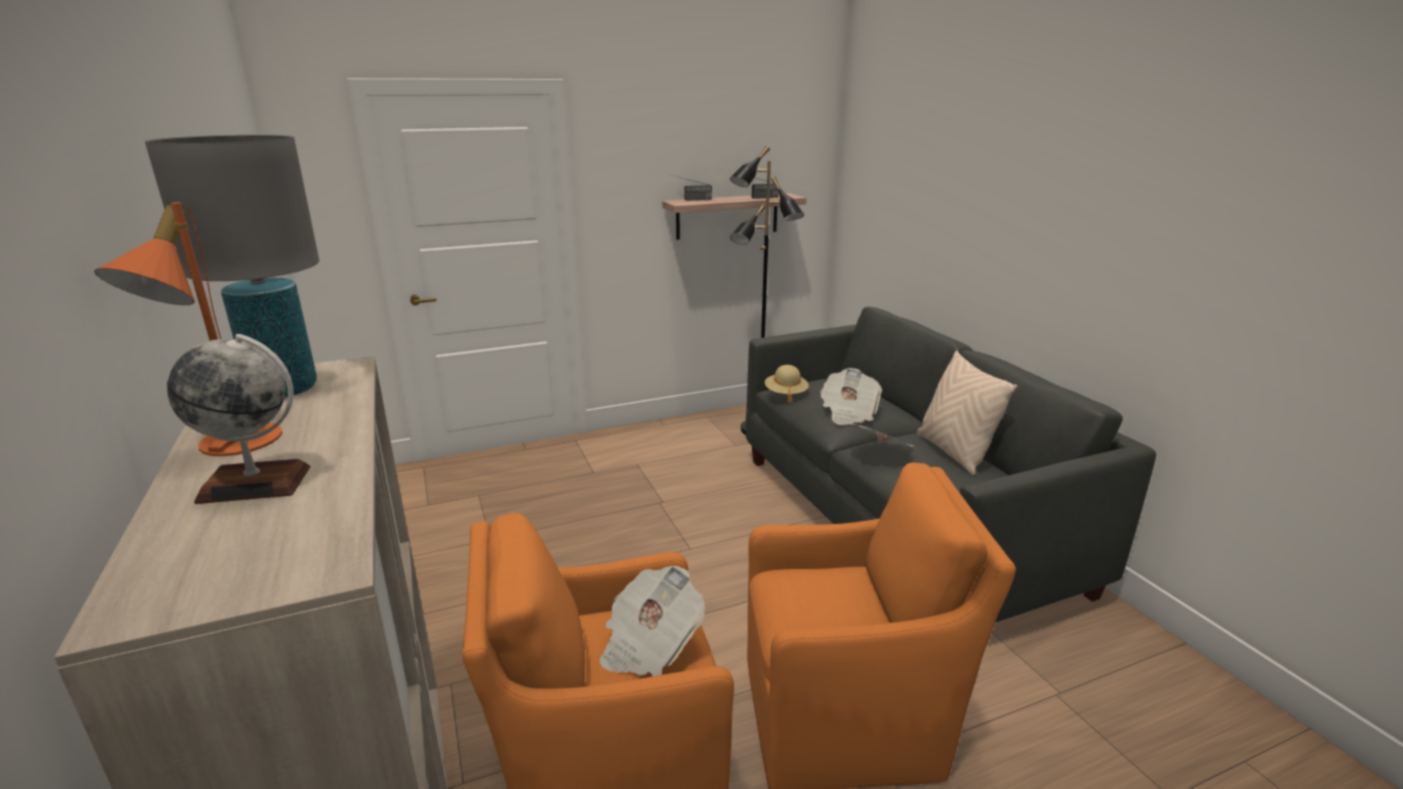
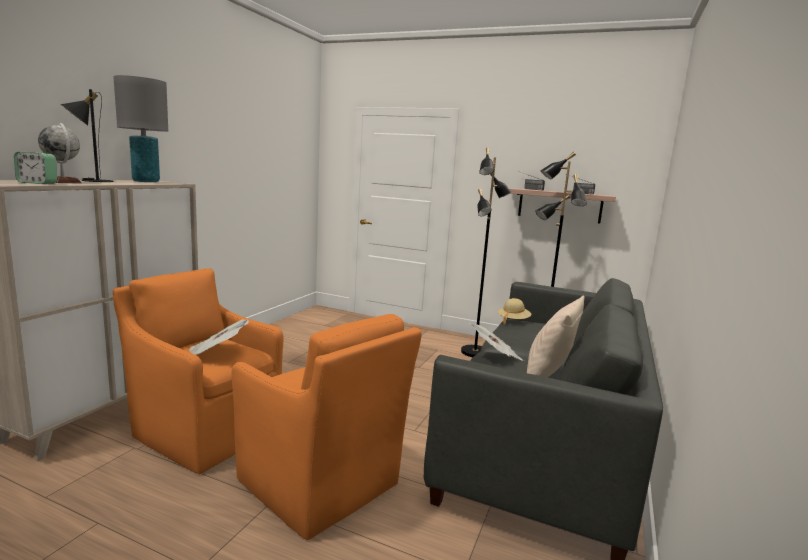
camera: 45 degrees right, 10 degrees down
orange table lamp [94,202,282,456] -> black table lamp [61,89,113,182]
newspaper [820,368,882,425] -> none
none -> alarm clock [14,151,57,184]
none -> black floor lamp [461,147,512,357]

